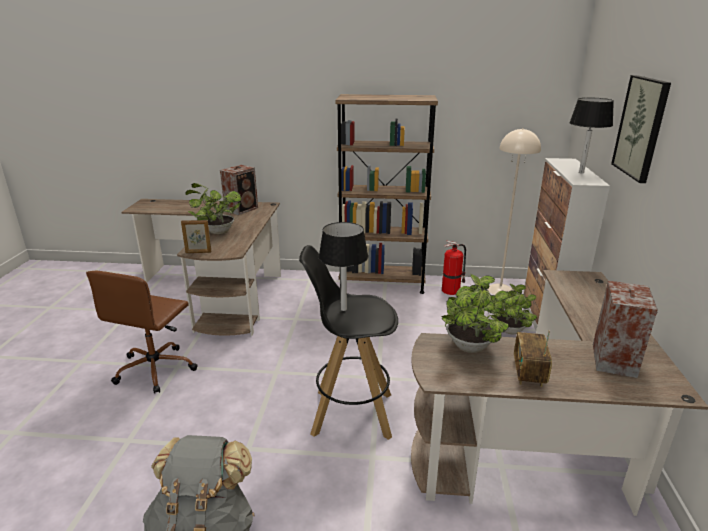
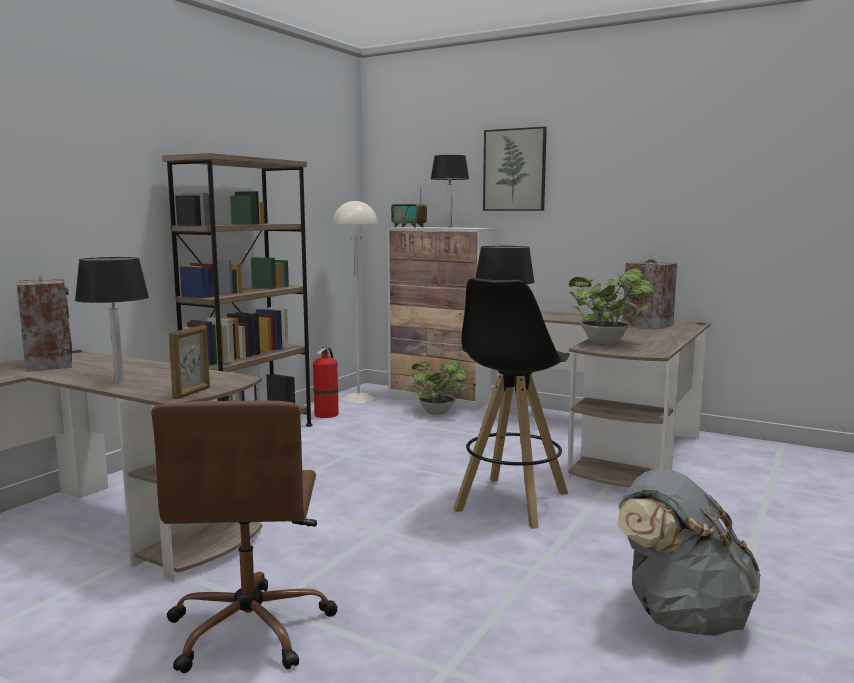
camera: 65 degrees left, 15 degrees down
brown office chair [86,271,198,393] -> brown office chair turned 45 degrees clockwise [151,401,338,673]
potted plant [185,183,241,234] -> black table lamp [75,257,149,382]
radio [514,330,552,387] -> radio moved to [391,185,427,227]

